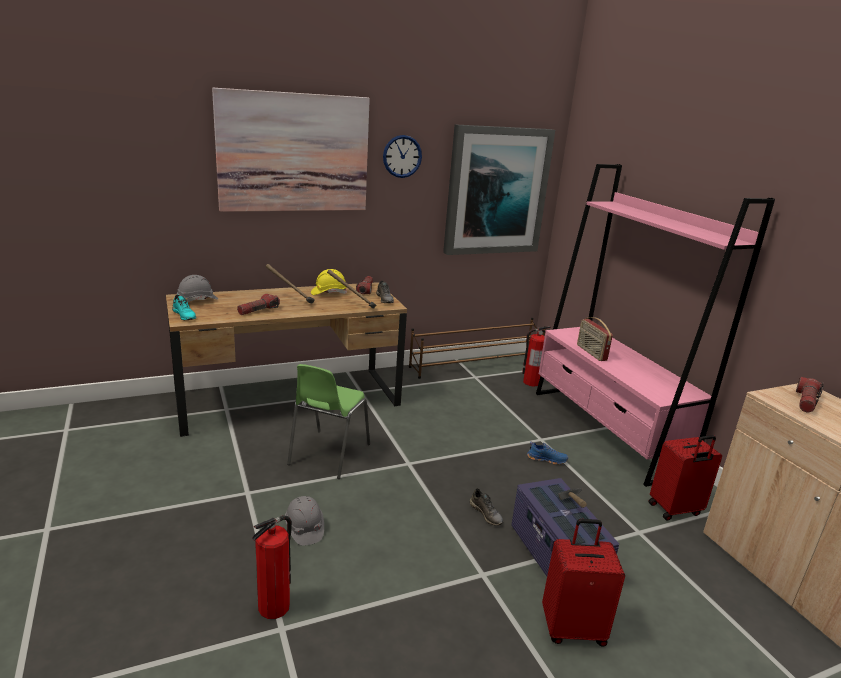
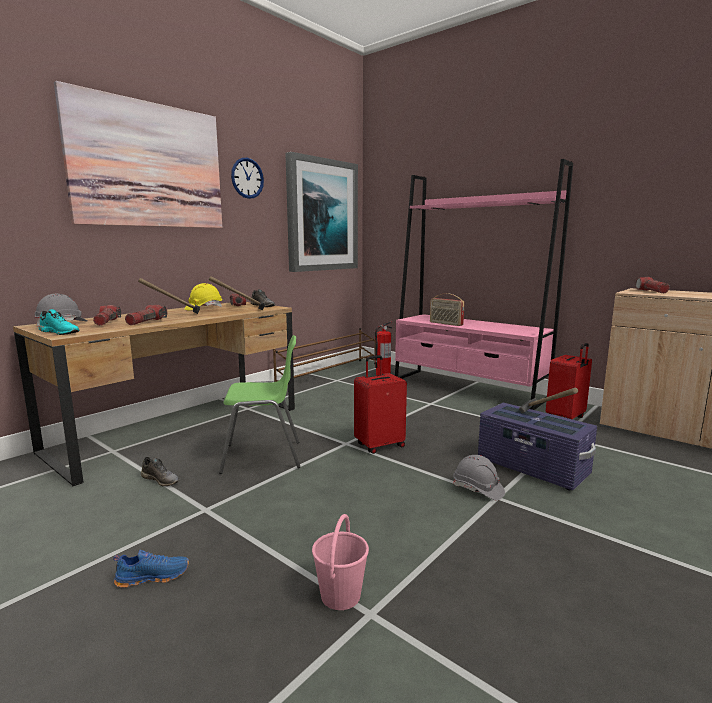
camera: 25 degrees left, 10 degrees down
fire extinguisher [252,515,292,619] -> pink bucket [312,514,369,610]
grey hard hat [284,496,324,546] -> grey hard hat moved to [453,455,505,500]
green chair [287,364,370,479] -> green chair turned 90 degrees counterclockwise [219,335,301,474]
grey shoe [470,488,503,526] -> grey shoe moved to [141,457,179,486]
blue shoe [527,441,568,465] -> blue shoe moved to [113,550,189,588]
red suitcase [542,519,625,647] -> red suitcase moved to [354,355,407,454]
none -> flashlight [93,305,122,326]

